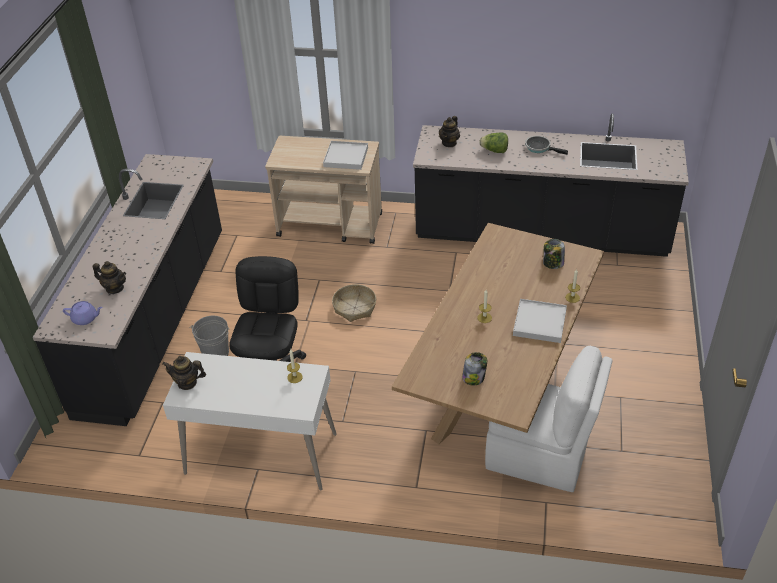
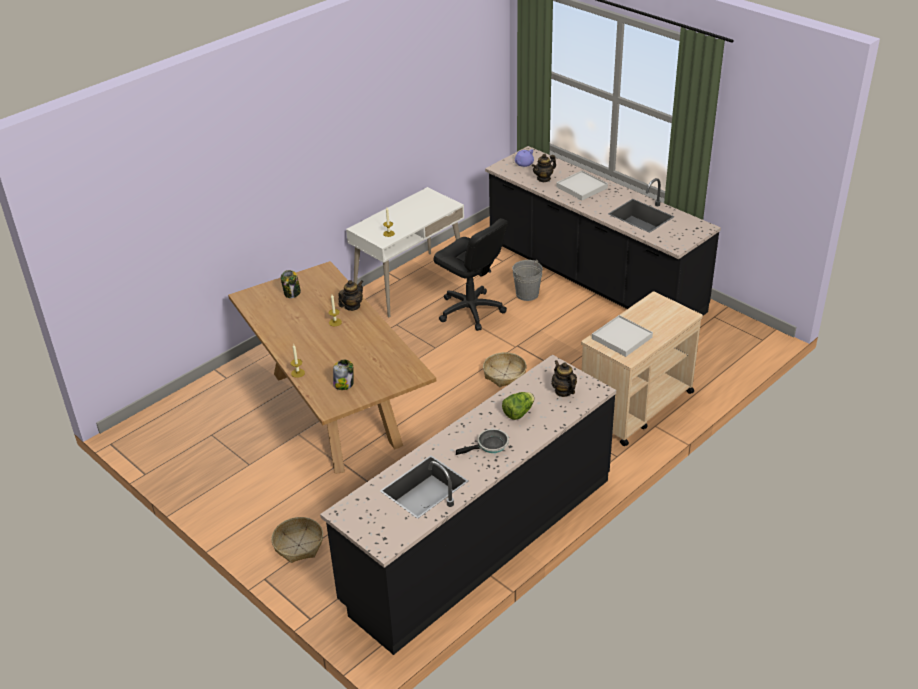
camera: 125 degrees right, 5 degrees down
teapot [162,356,206,390] -> teapot moved to [338,280,363,311]
white chair [485,346,613,492] -> none
white tray [513,299,567,343] -> white tray moved to [556,170,608,200]
none -> basket [271,517,323,563]

